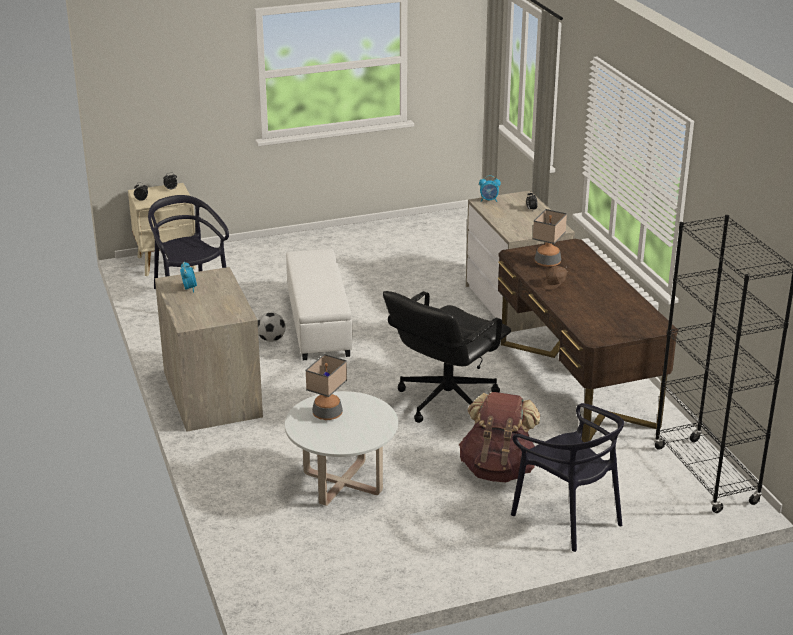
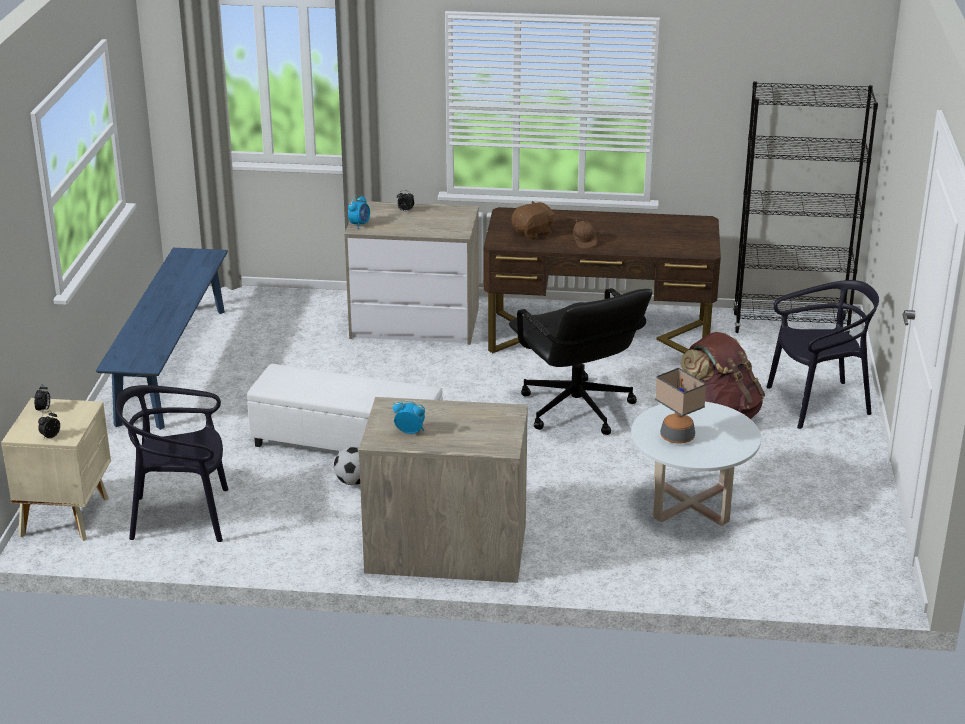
camera: 65 degrees left, 0 degrees up
table lamp [533,209,567,267] -> brown plush toy [512,201,554,240]
none -> blue bench [96,248,228,430]

